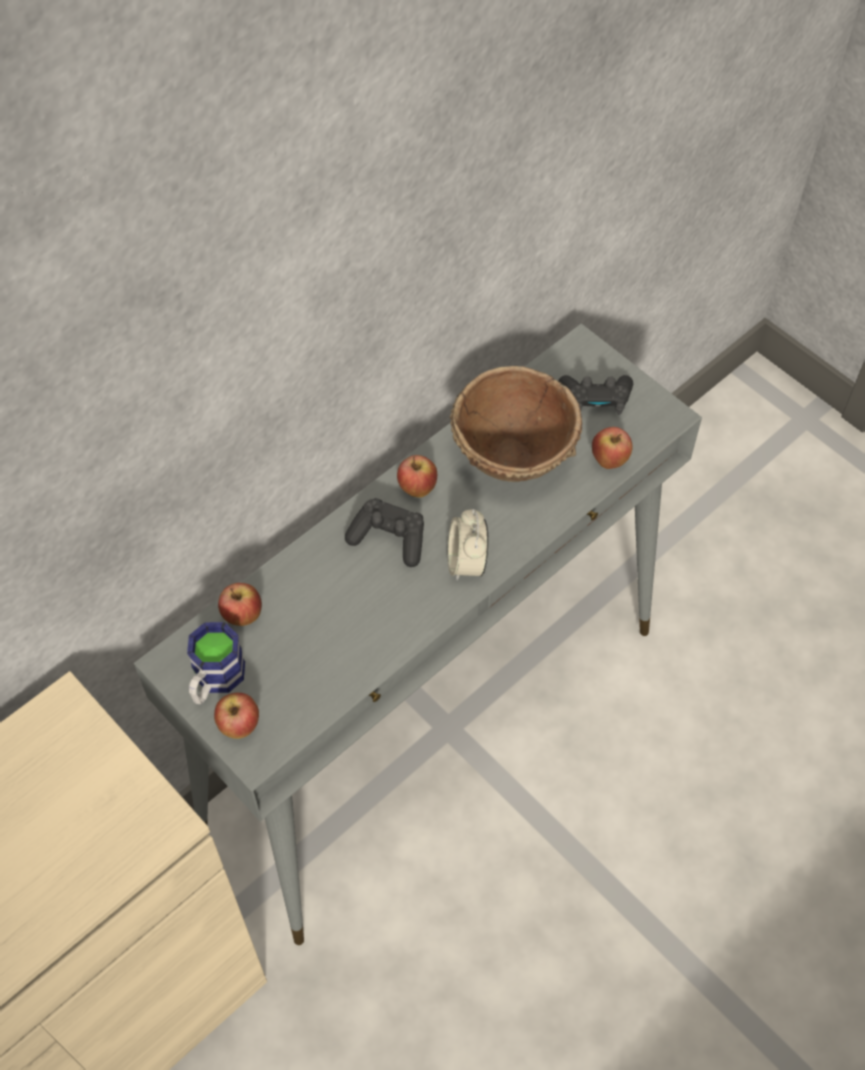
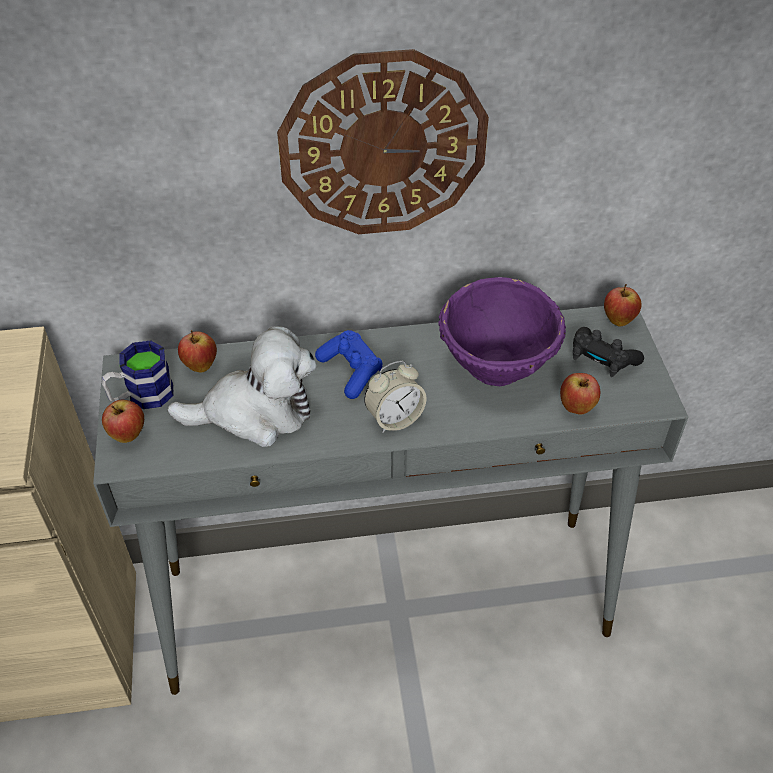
camera: 35 degrees right, 10 degrees down
black game controller [345,498,424,567] -> blue game controller [315,330,383,399]
apple [397,455,437,498] -> apple moved to [604,284,642,326]
alarm clock [448,509,489,581] -> alarm clock turned 150 degrees counterclockwise [364,361,426,433]
brown bowl [450,366,582,482] -> purple bowl [438,277,566,386]
none -> plush toy [167,326,316,447]
none -> wall clock [277,49,489,234]

